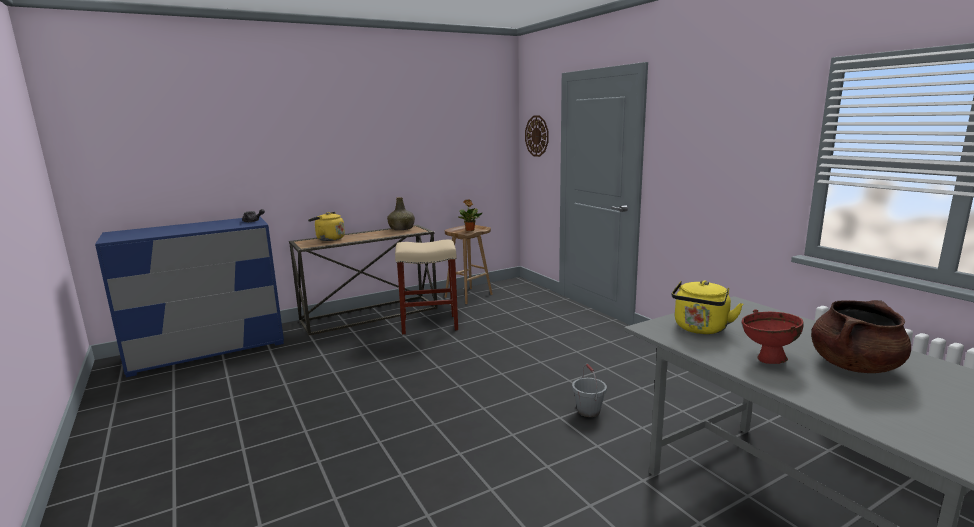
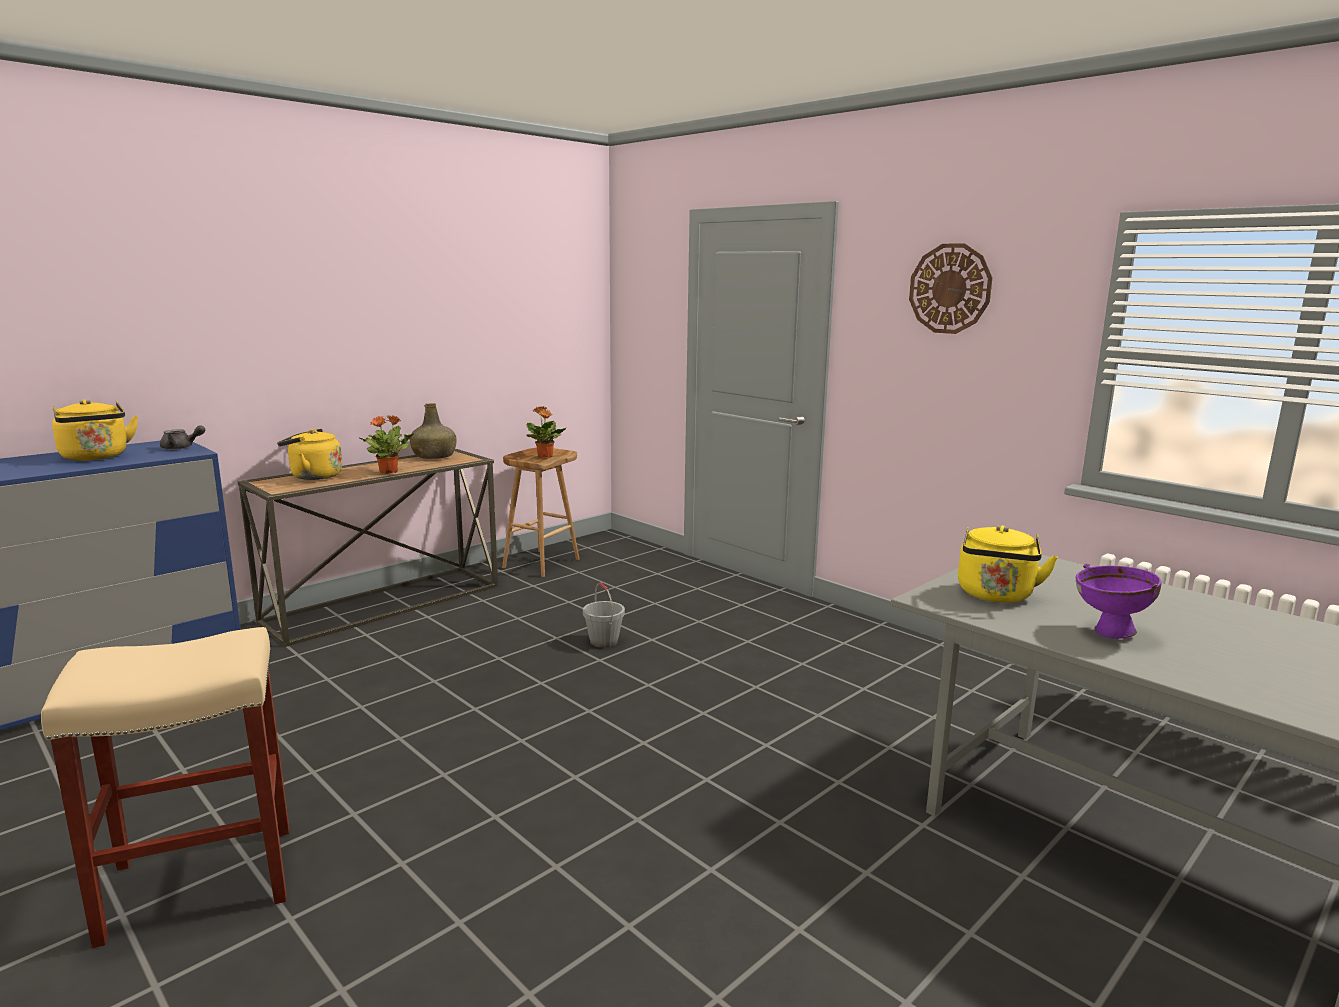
camera: 15 degrees left, 0 degrees up
beige stool [395,240,458,334] -> beige stool moved to [41,627,289,948]
wall clock [525,115,549,157] -> wall clock moved to [909,243,993,334]
grey bucket [572,364,607,417] -> grey bucket moved to [583,582,625,648]
red bowl [741,309,804,364] -> purple bowl [1076,563,1162,639]
brown cooking pot [811,300,911,373] -> none
none -> yellow kettle [52,399,138,461]
none -> potted plant [358,415,414,474]

